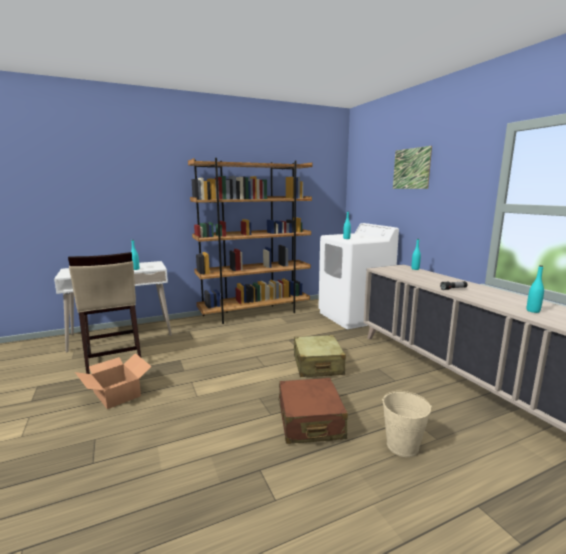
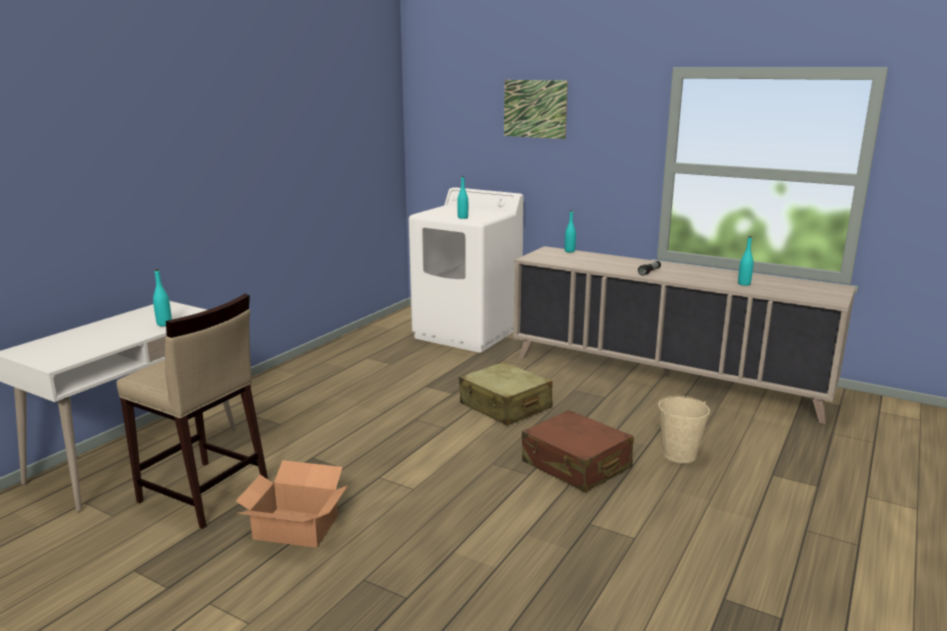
camera: 35 degrees left, 5 degrees up
brown bookcase [188,158,313,324] -> none

